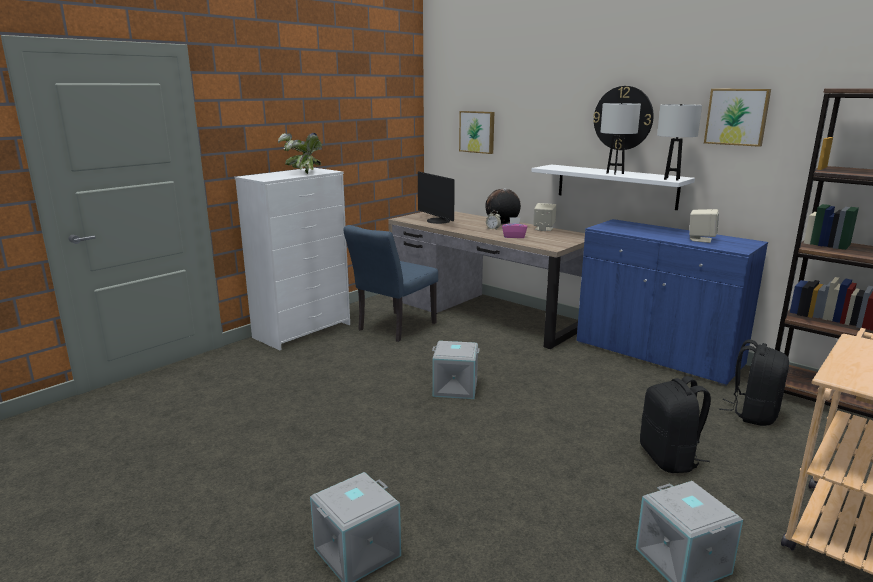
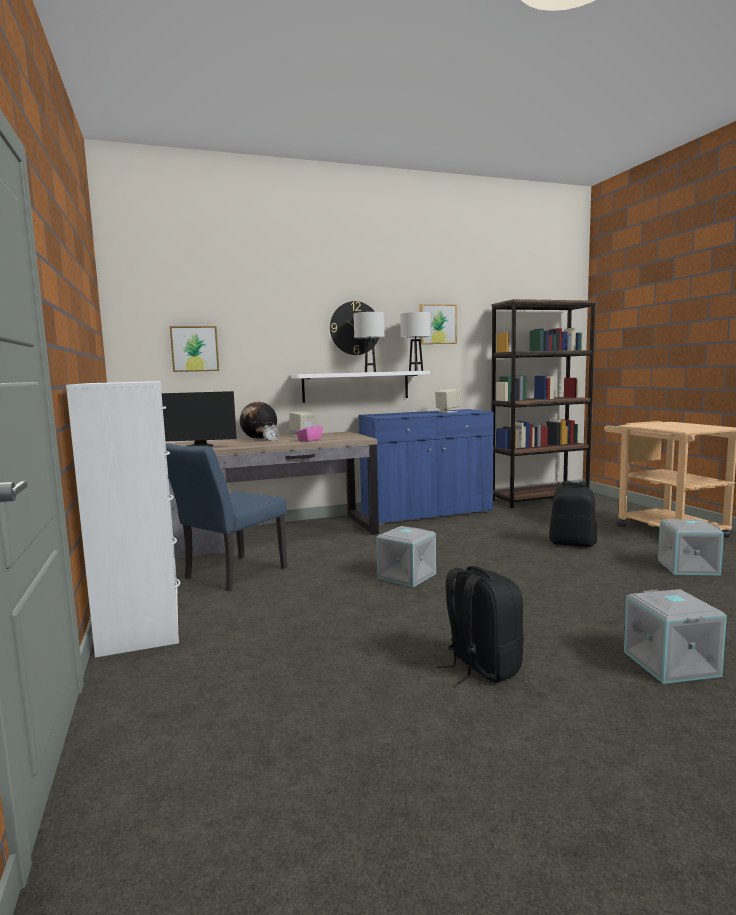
camera: 60 degrees left, 10 degrees down
potted plant [278,133,322,174] -> none
blue chair [343,225,438,342] -> blue chair turned 60 degrees clockwise [166,443,287,591]
black backpack [719,339,789,426] -> black backpack moved to [437,566,524,685]

